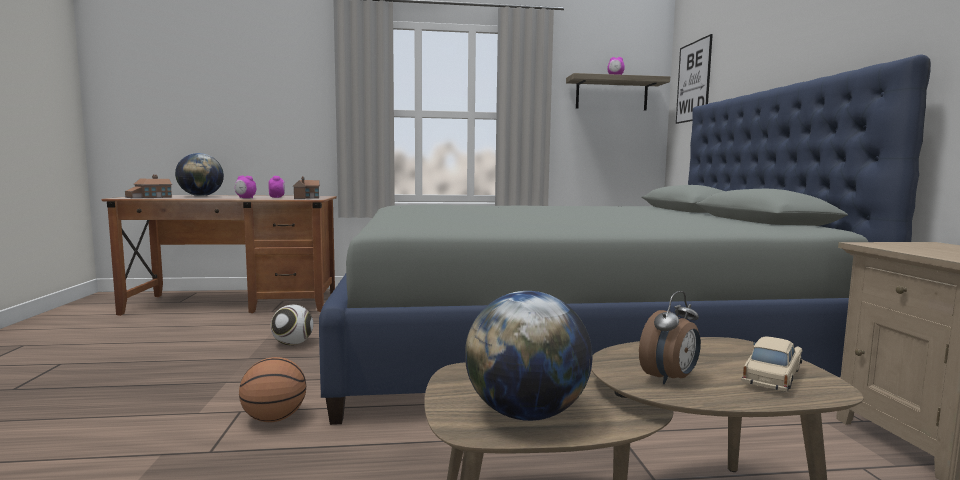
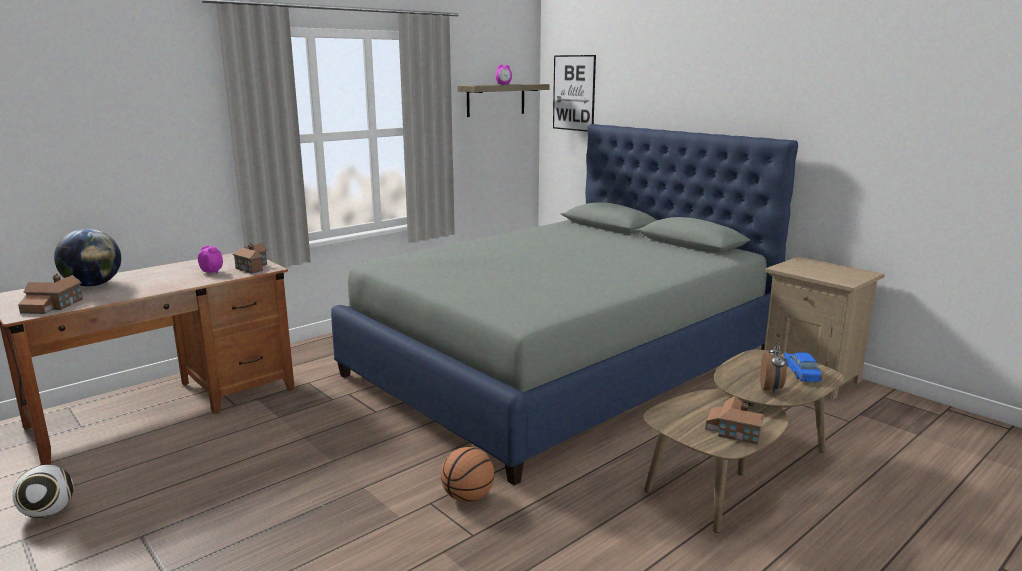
camera: 35 degrees left, 10 degrees up
alarm clock [235,176,256,198] -> none
football [271,305,313,345] -> football moved to [12,465,74,518]
globe [465,291,592,421] -> toy house [705,396,763,445]
beige toy car [742,337,803,391] -> blue toy car [784,352,823,382]

